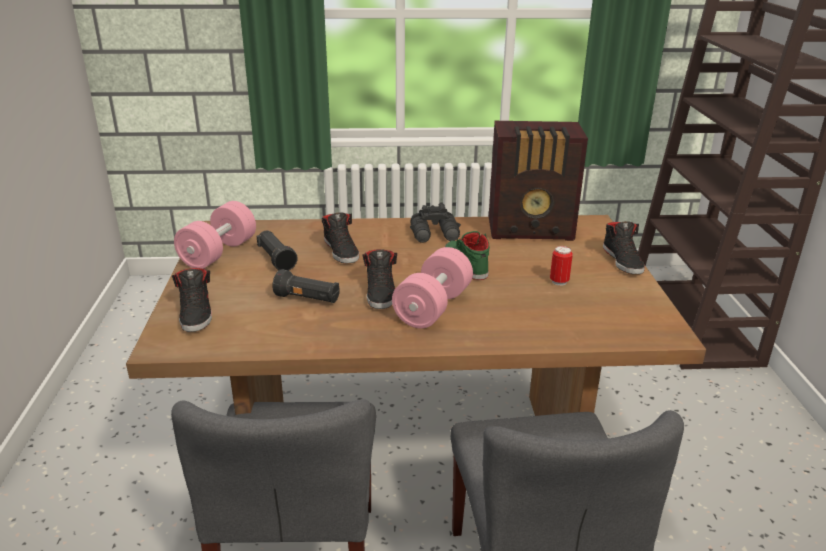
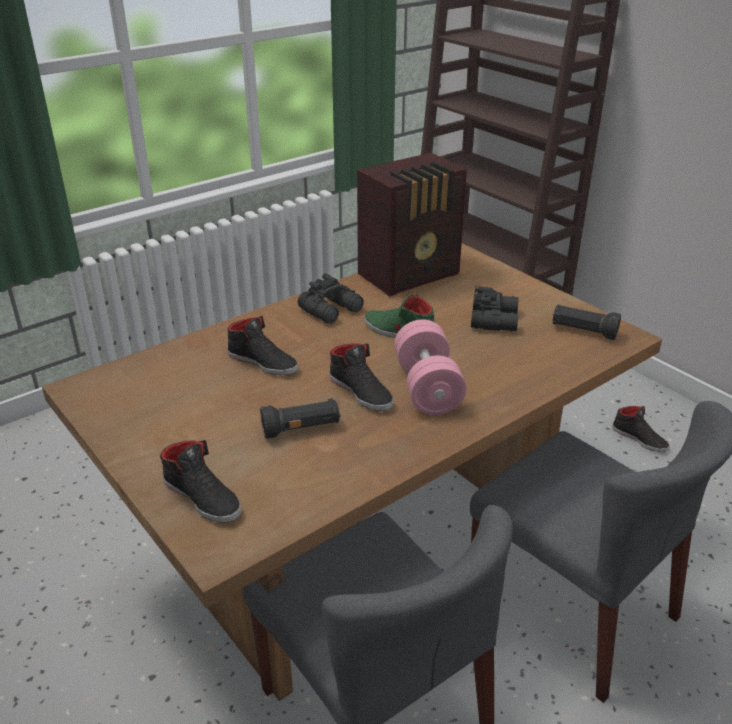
camera: 35 degrees left, 5 degrees up
pink dumbbell [174,201,256,268] -> none
black flashlight [257,230,298,271] -> black flashlight moved to [553,305,621,340]
can [550,246,573,286] -> black binoculars [471,286,519,332]
black shoe [603,221,645,274] -> black shoe moved to [612,406,669,452]

